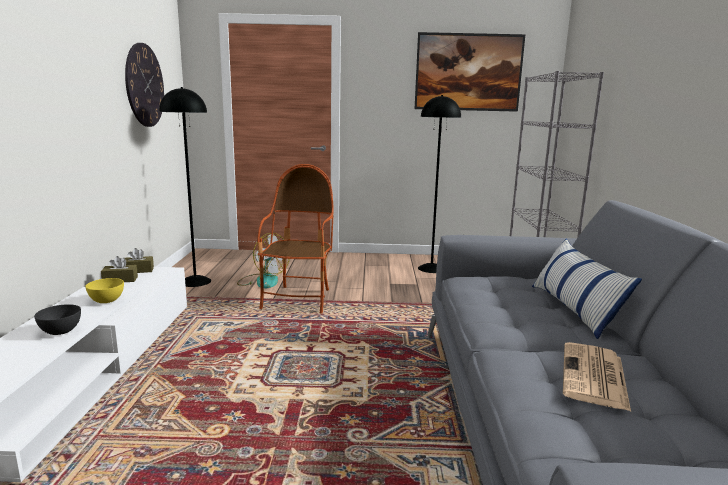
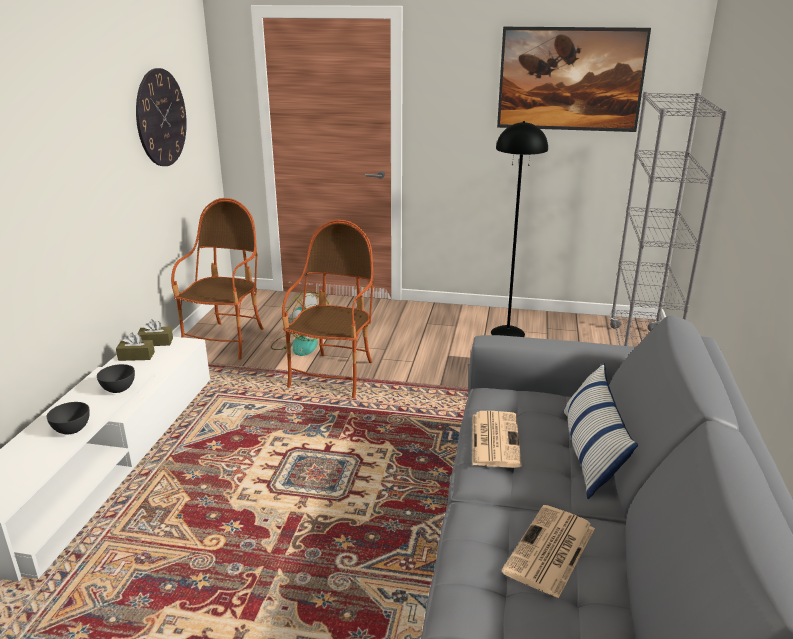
camera: 10 degrees right, 10 degrees up
yellow bowl [85,278,124,303] -> grey bowl [97,364,135,393]
black floor lamp [159,87,211,287] -> armchair [171,198,264,360]
none -> newspaper [472,411,522,468]

